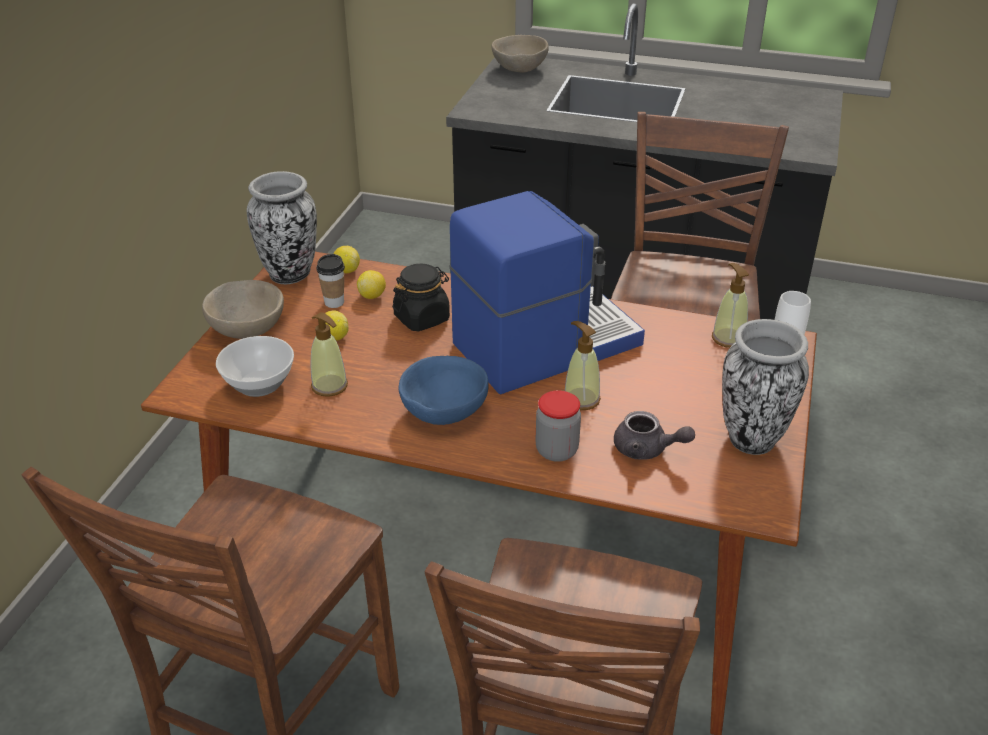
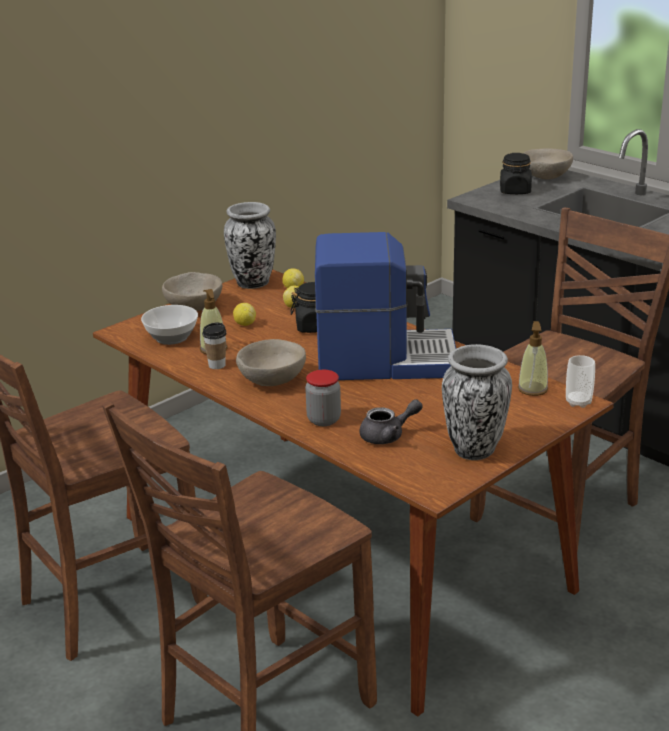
camera: 30 degrees right, 10 degrees down
cup [316,254,345,308] -> cup moved to [202,323,227,369]
blue bowl [398,356,489,425] -> beige bowl [236,339,306,386]
soap dispenser [565,321,601,410] -> none
grey teapot [614,411,695,460] -> grey teapot turned 75 degrees counterclockwise [359,399,422,444]
none -> black jar [500,153,532,194]

